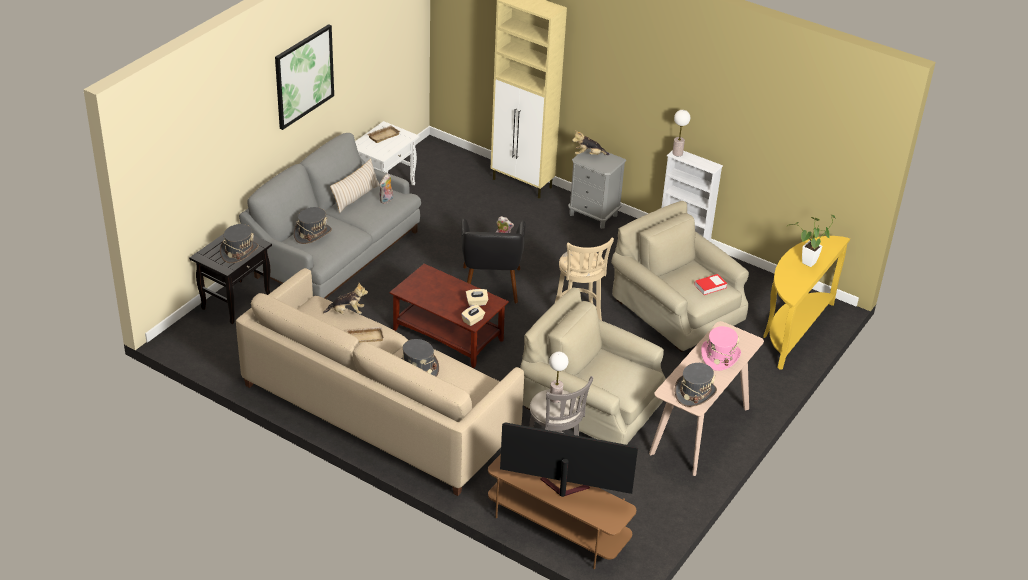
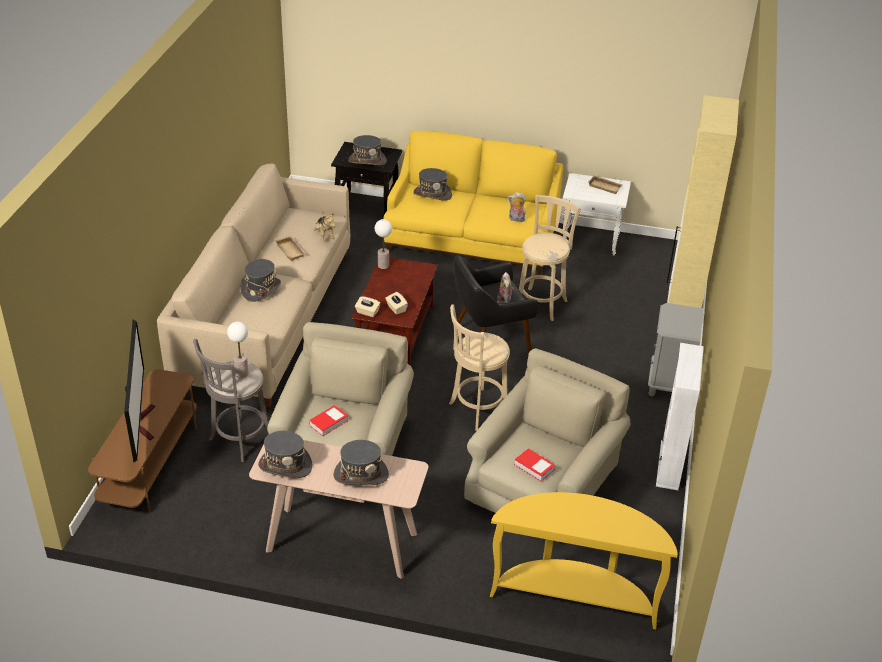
camera: 70 degrees right, 0 degrees up
grey sofa [239,133,421,299] -> yellow sofa [383,131,563,275]
picture [275,24,334,130] -> none
beige pillow [330,159,379,213] -> none
plush toy [572,130,609,155] -> none
table lamp [672,110,690,156] -> table lamp moved to [375,219,392,269]
pink hat [701,326,741,371] -> grey hat [334,440,389,485]
potted plant [787,215,836,267] -> none
none -> book [309,405,348,436]
none -> beige stool [519,195,581,321]

